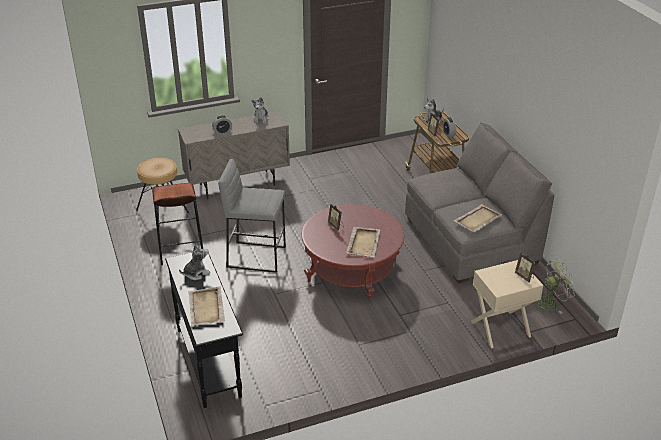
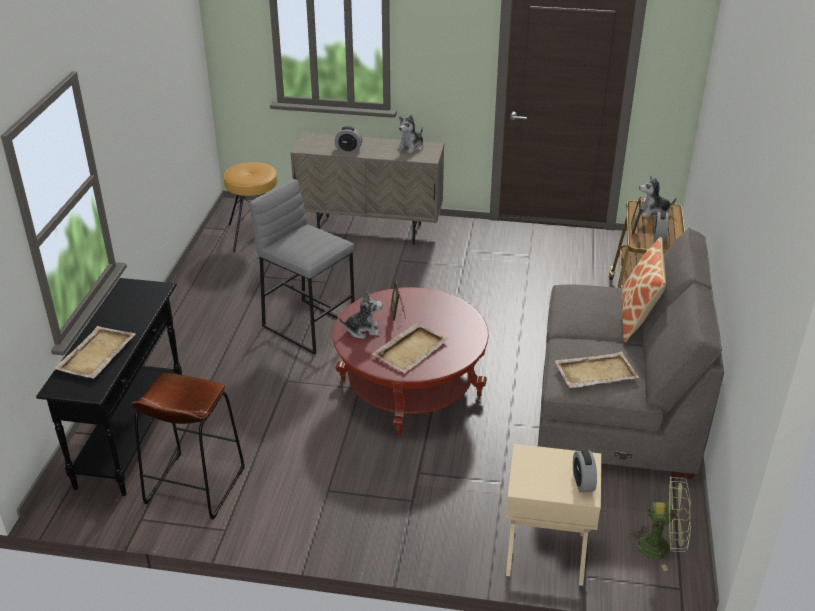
camera: 30 degrees right, 0 degrees up
brown stool [152,183,203,265] -> brown stool moved to [132,373,245,520]
plush toy [179,244,210,280] -> plush toy moved to [339,291,383,339]
picture frame [515,253,535,282] -> alarm clock [573,450,597,492]
none -> pillow [622,237,666,342]

